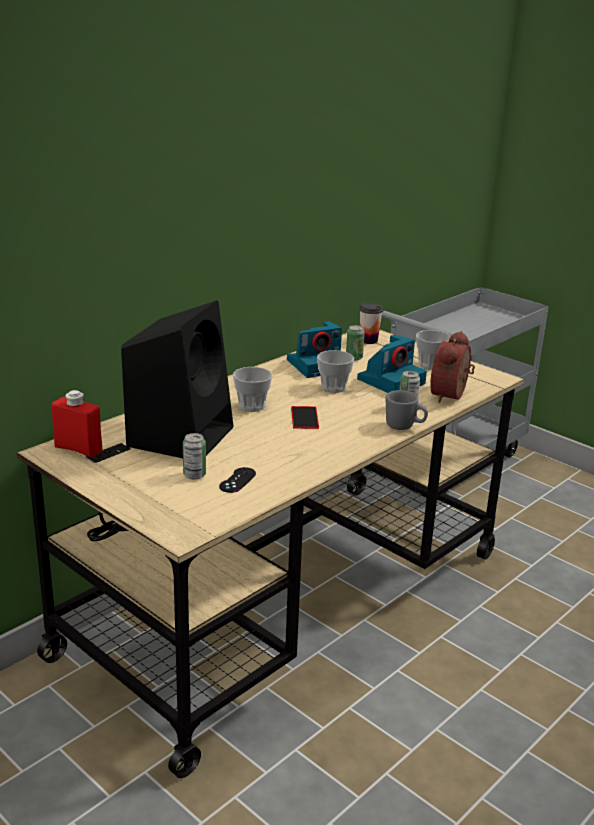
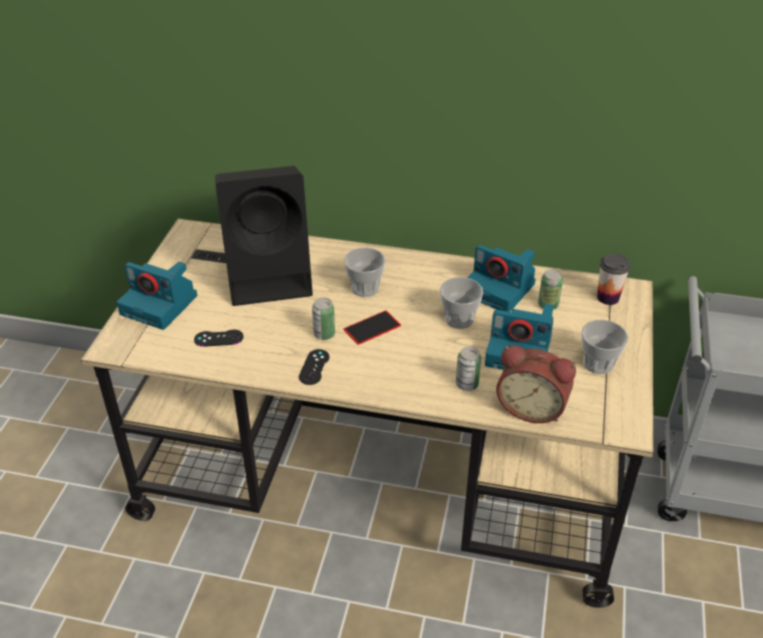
camera: 60 degrees right, 15 degrees up
red bottle [51,390,102,458] -> none
can [183,433,206,480] -> can moved to [312,297,335,340]
grey mug [386,390,428,430] -> none
alarm clock [430,331,475,403] -> alarm clock turned 150 degrees counterclockwise [496,345,576,423]
none -> camera [117,262,197,330]
none -> black game controller [299,349,329,385]

